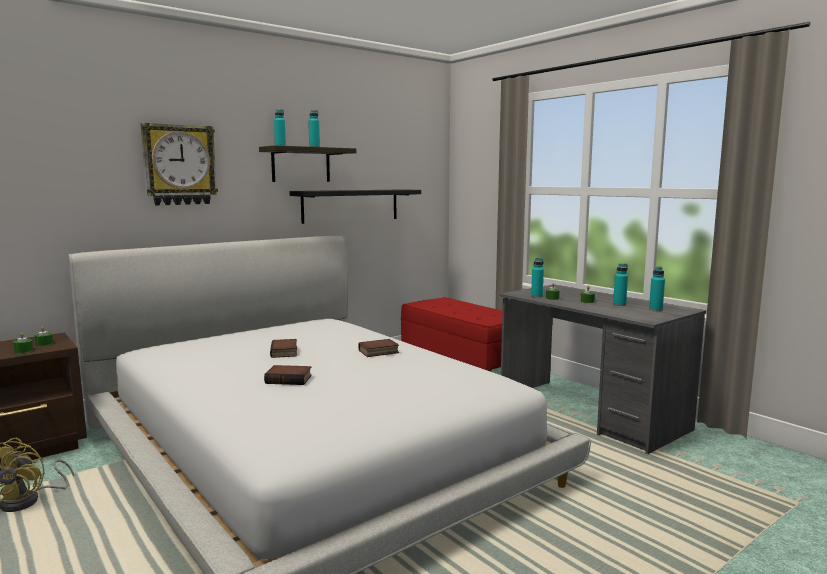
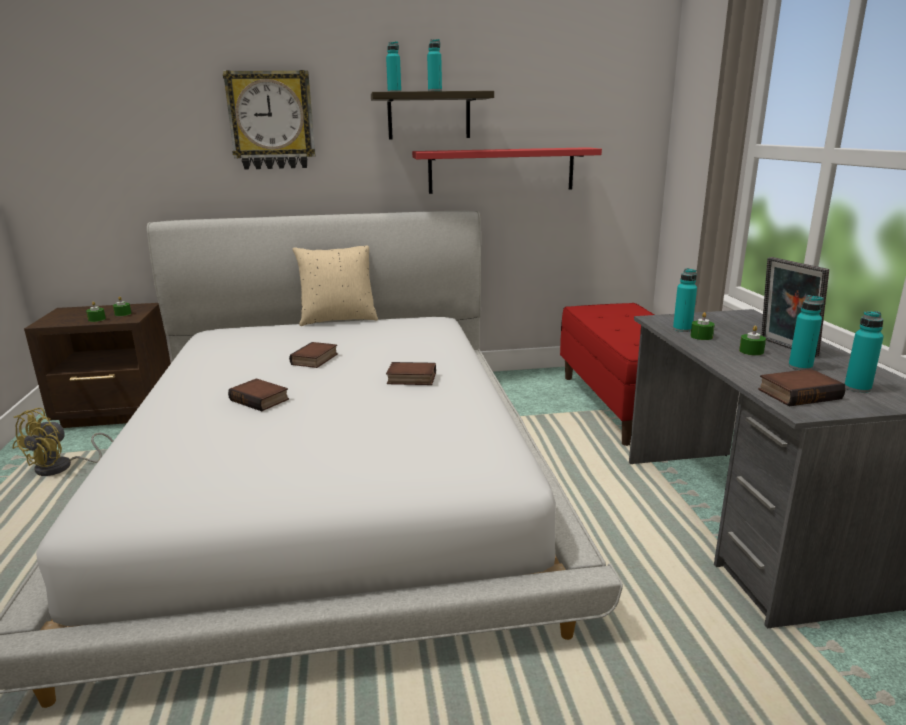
camera: 30 degrees right, 10 degrees up
black shelf [289,189,421,224] -> red shelf [412,147,602,194]
none -> beige pillow [292,246,378,326]
none -> book [758,369,846,406]
none -> picture frame [761,257,829,357]

